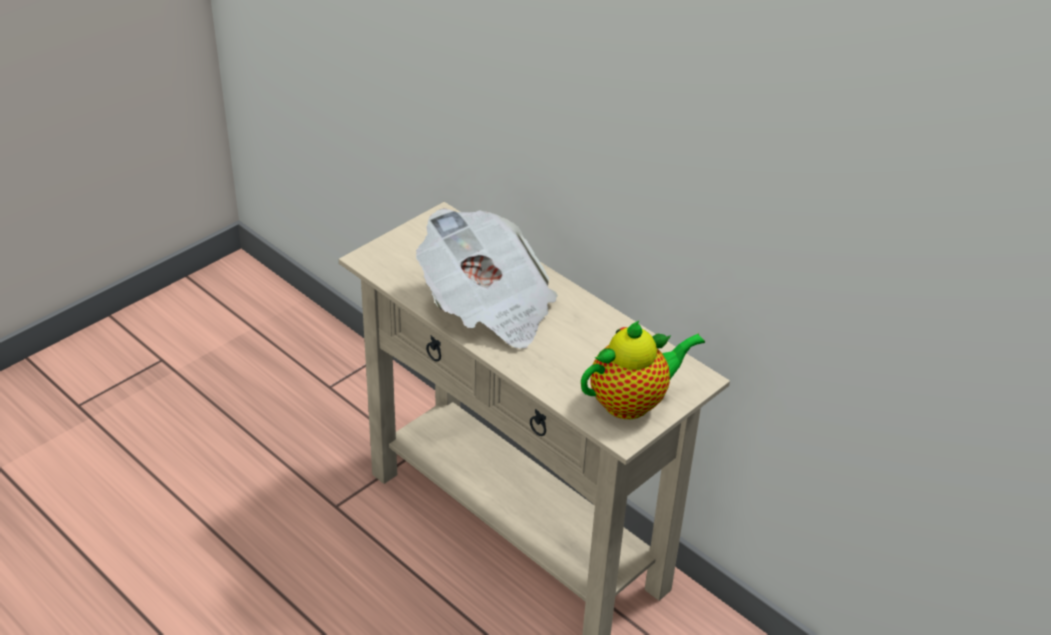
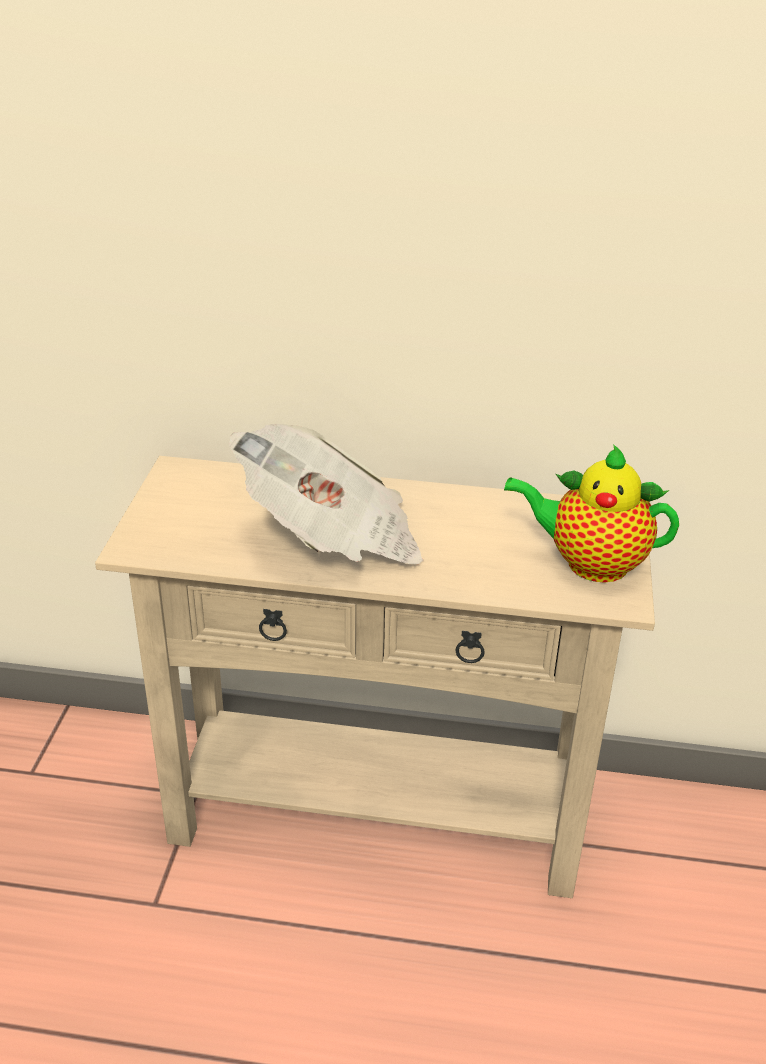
camera: 35 degrees left, 5 degrees down
teapot [581,321,705,419] -> teapot turned 105 degrees counterclockwise [504,444,679,583]

